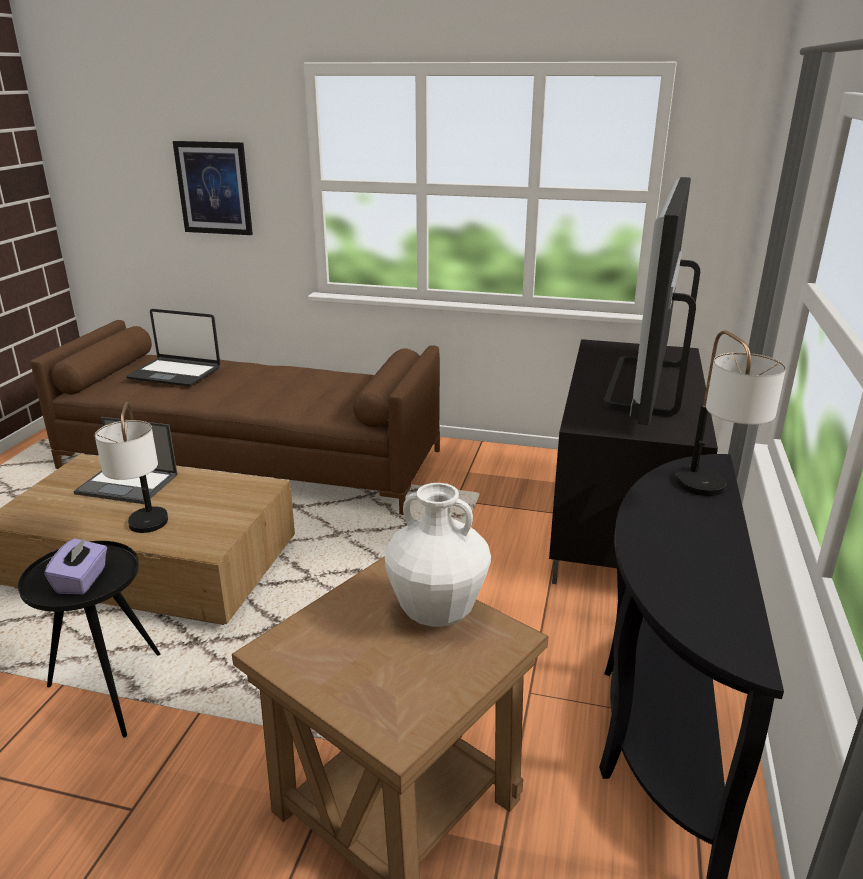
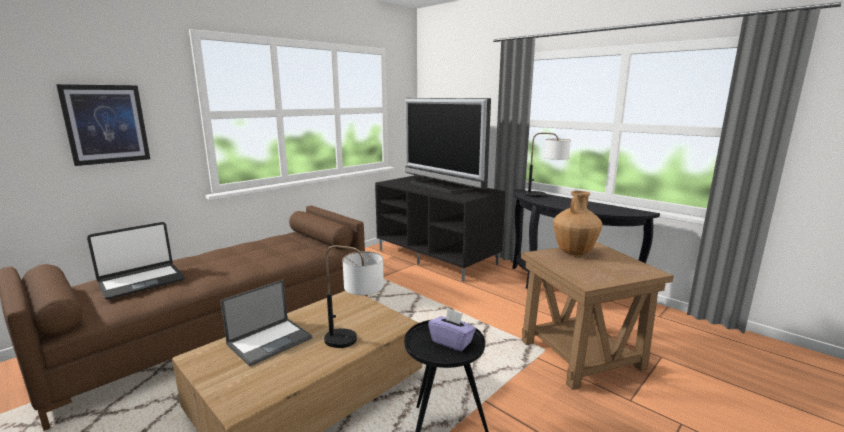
camera: 60 degrees left, 10 degrees down
white vase [384,483,491,627] -> brown vase [553,191,602,255]

